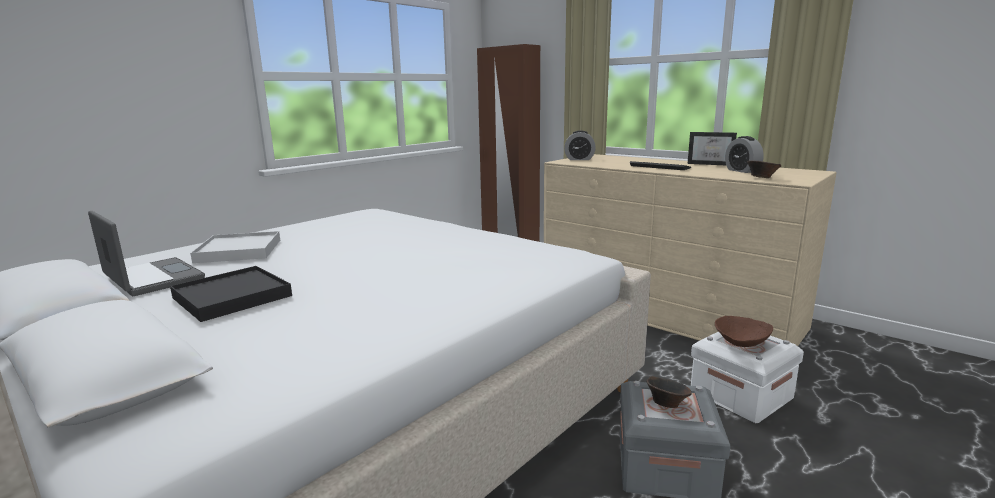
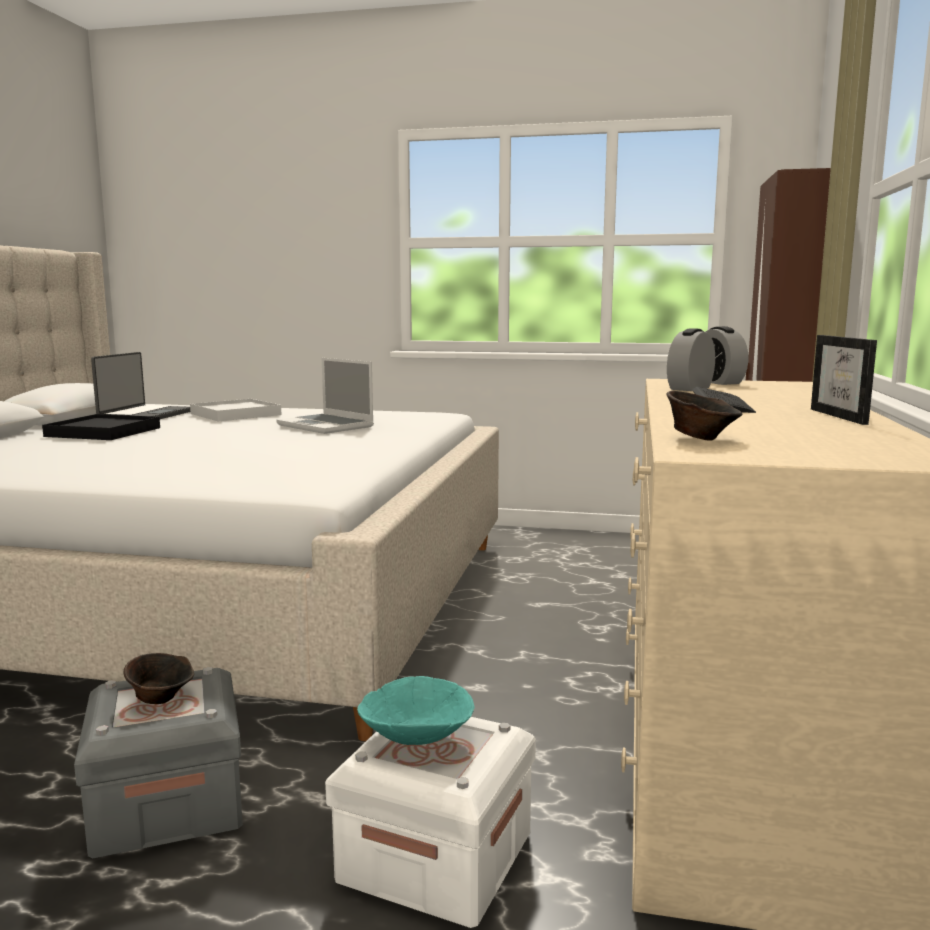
camera: 60 degrees right, 5 degrees down
brown bowl [715,316,773,347] -> turquoise bowl [357,676,475,745]
alarm clock [725,136,764,173] -> alarm clock moved to [667,328,715,391]
none -> laptop [276,358,374,434]

